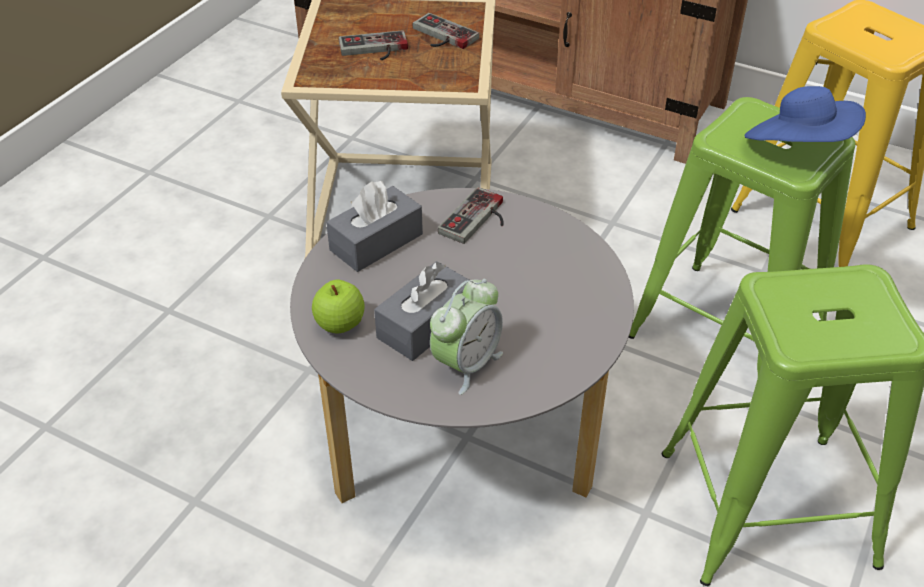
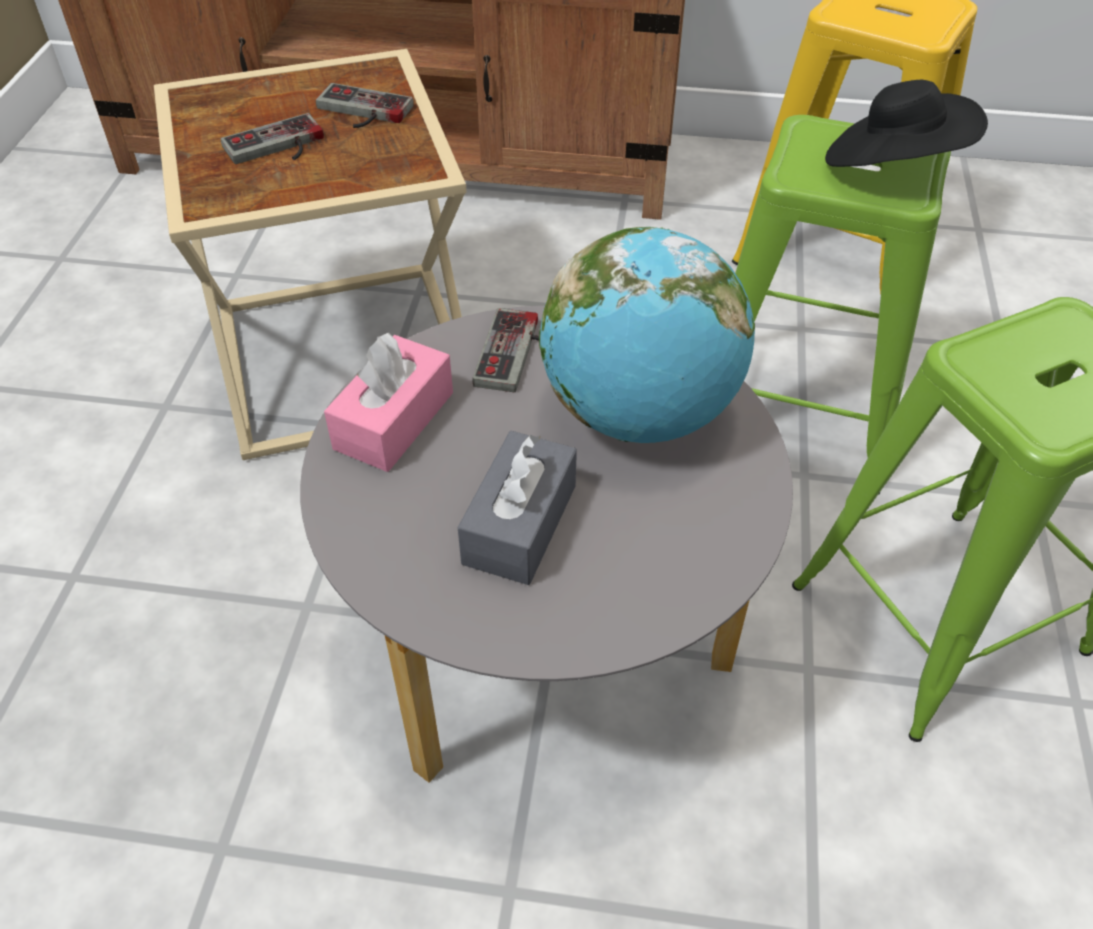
camera: 20 degrees left, 5 degrees up
apple [312,279,365,334] -> none
grey tissue box [326,181,423,272] -> pink tissue box [324,333,453,472]
alarm clock [430,279,503,395] -> none
blue hat [744,86,866,142] -> black hat [825,80,988,167]
none -> globe [539,227,755,443]

